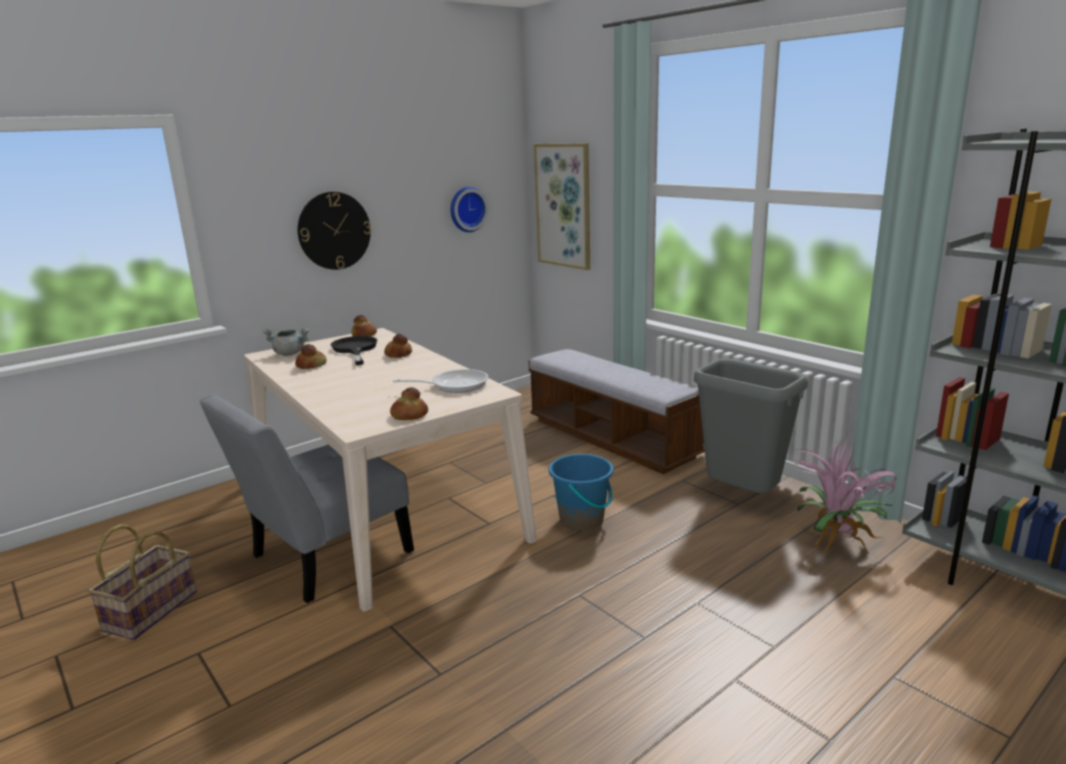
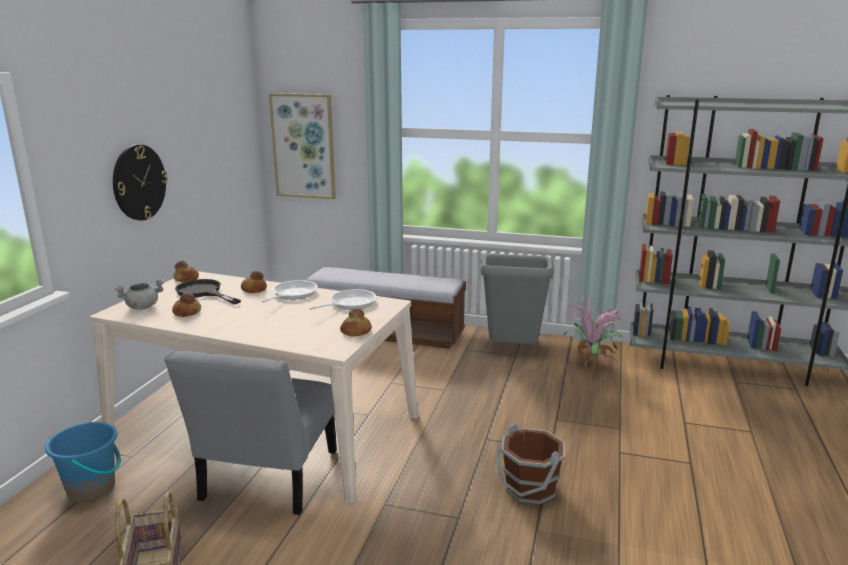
camera: 35 degrees left, 0 degrees up
wall clock [451,186,488,232] -> none
blue bucket [549,453,613,531] -> blue bucket moved to [45,422,121,502]
none -> frying pan [262,280,318,302]
none -> brown bucket [495,424,565,504]

